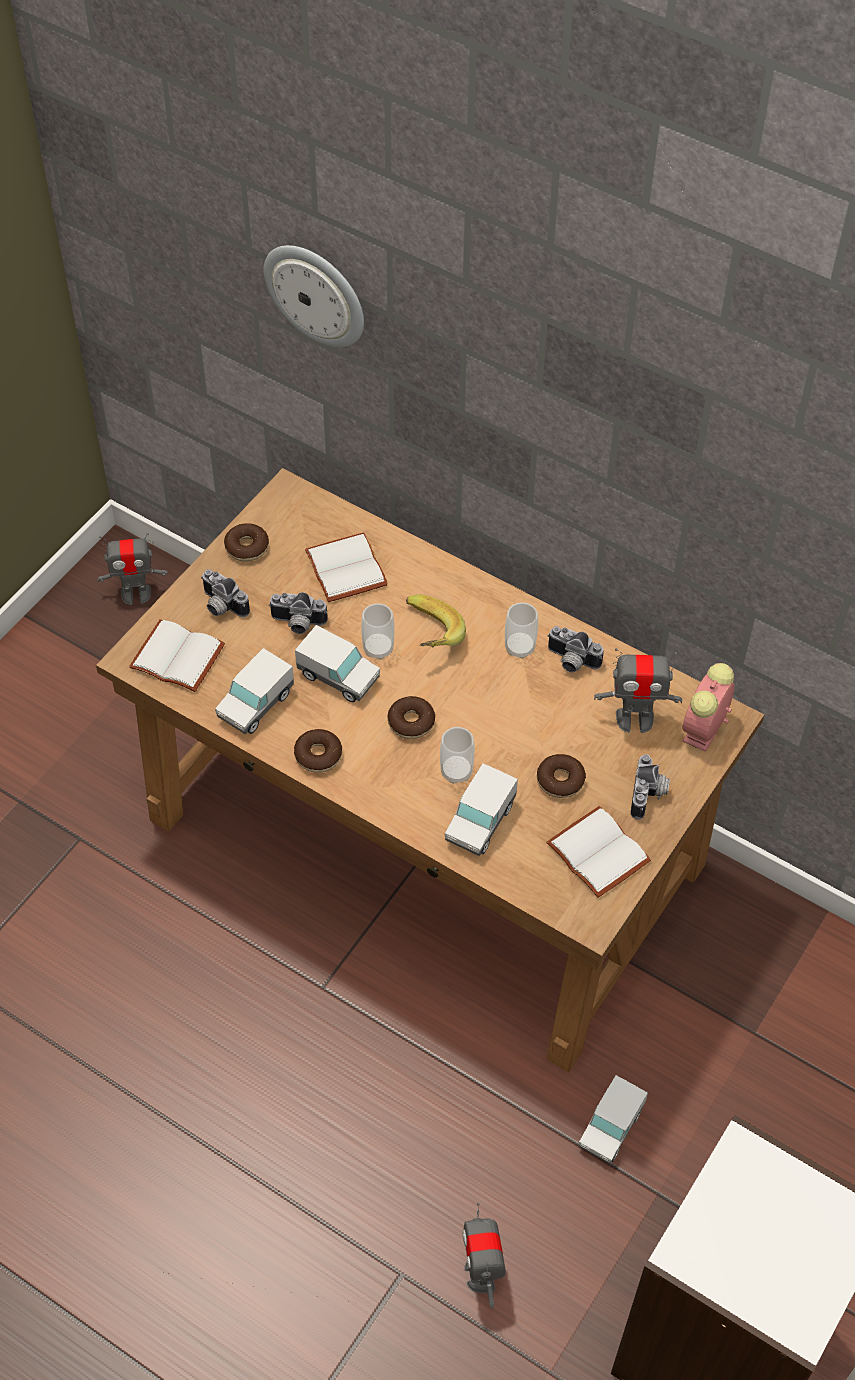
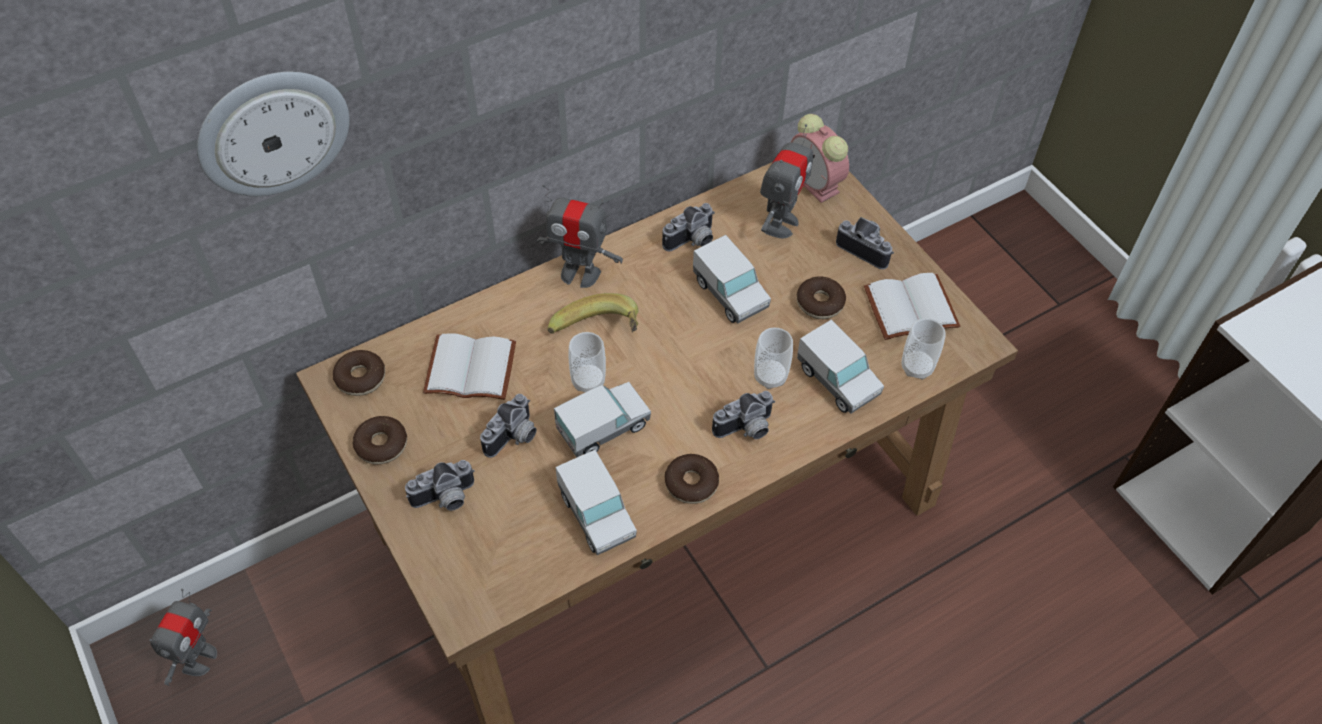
camera: 65 degrees left, 0 degrees up
white book [129,619,225,692] -> none
donut [388,696,435,739] -> donut moved to [333,350,385,396]
toy robot [463,1203,506,1308] -> toy robot moved to [536,184,623,288]
cup [505,602,538,659] -> cup moved to [901,318,946,380]
toy truck [579,1075,648,1164] -> toy truck moved to [693,235,771,323]
none -> camera [712,391,775,439]

